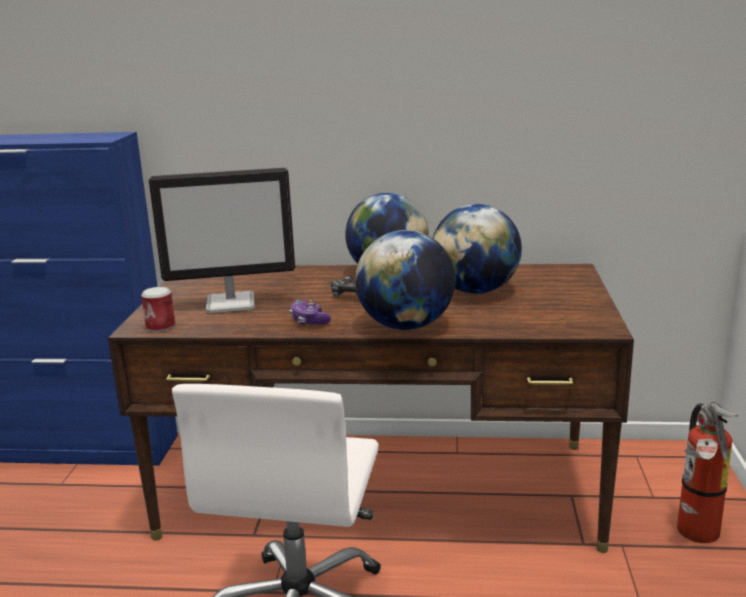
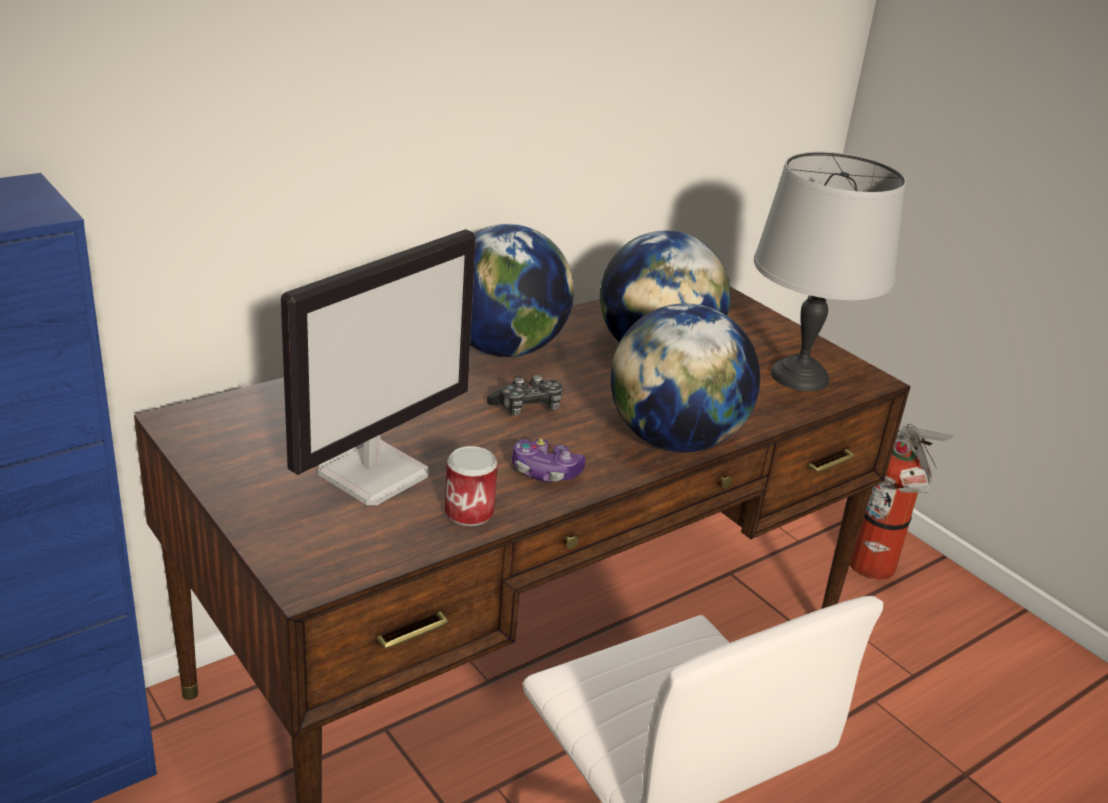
camera: 45 degrees left, 10 degrees up
can [141,287,175,332] -> can moved to [445,446,498,526]
none -> grey table lamp [754,152,906,391]

